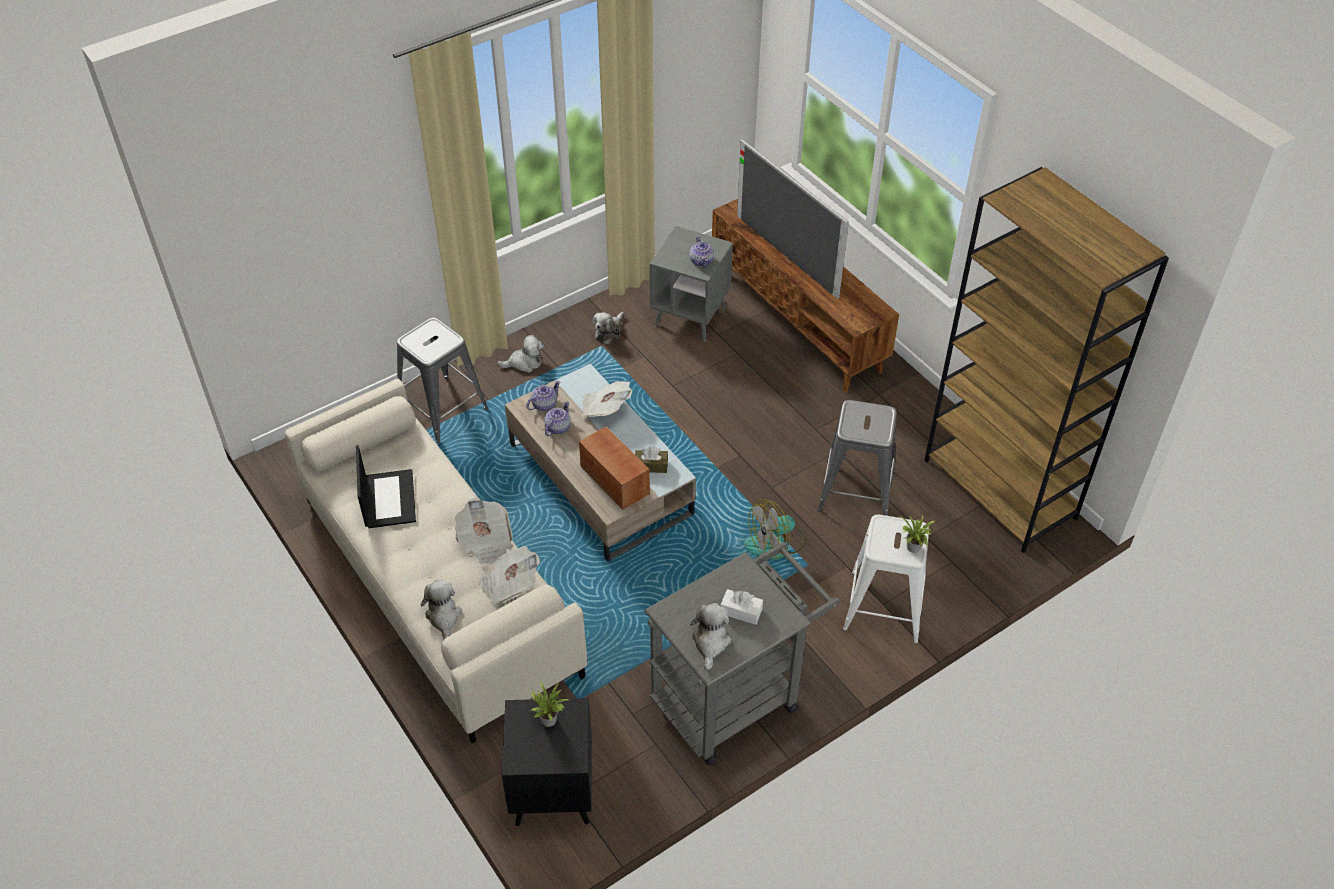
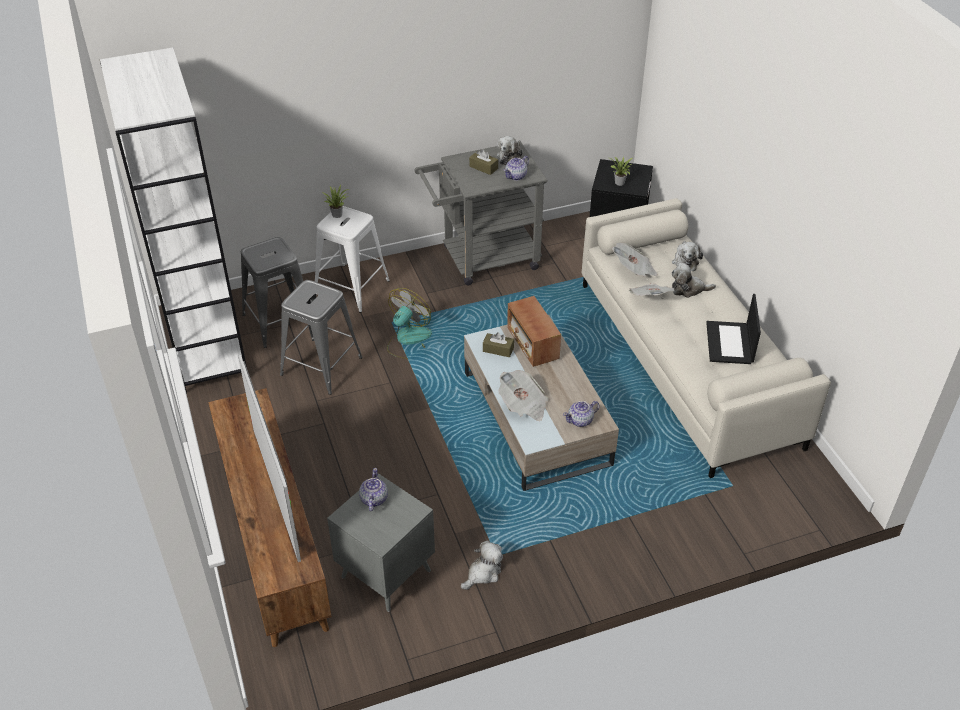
camera: 165 degrees left, 5 degrees down
grey stool [397,318,488,444] -> grey stool moved to [241,237,303,348]
plush toy [497,335,544,373] -> plush toy moved to [672,263,716,298]
teapot [544,401,571,436] -> teapot moved to [503,156,529,181]
white tissue box [721,589,763,625] -> brown tissue box [469,149,498,175]
fan [744,499,806,560] -> fan turned 45 degrees counterclockwise [387,288,432,359]
brown bookcase [924,167,1169,553] -> white bookcase [100,48,247,393]

